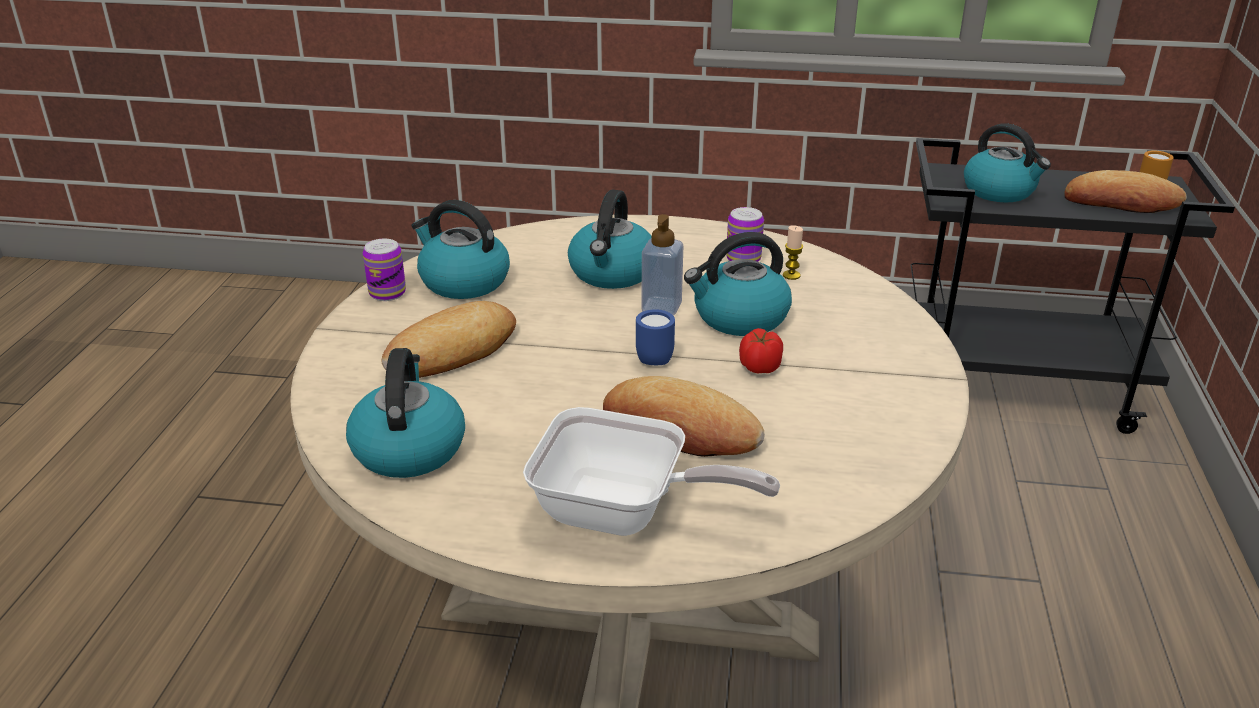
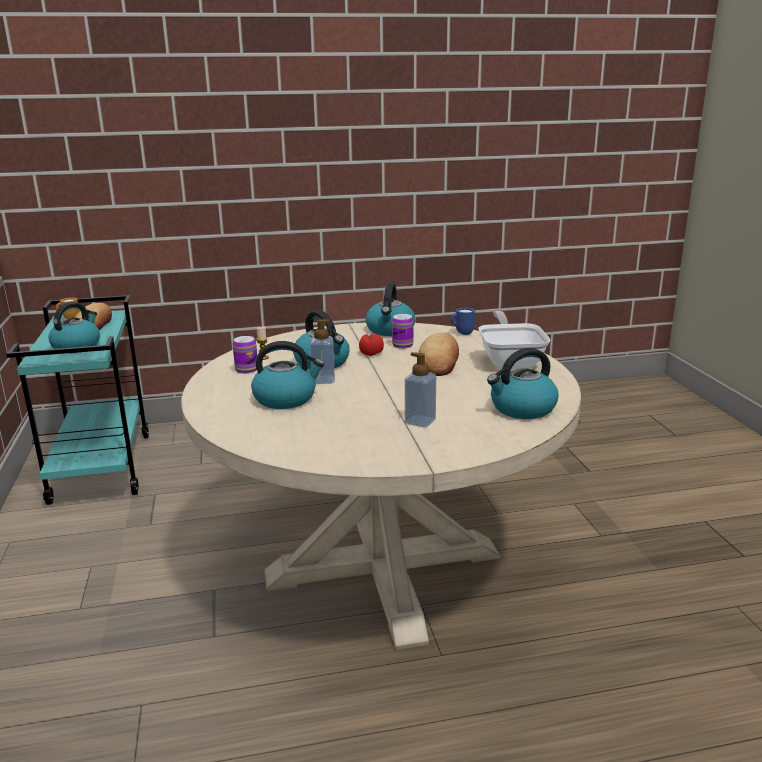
camera: 110 degrees left, 10 degrees down
can [363,239,406,301] -> can moved to [392,314,413,349]
bread [382,301,516,378] -> soap dispenser [405,352,436,428]
kettle [411,200,510,299] -> kettle moved to [365,283,415,336]
blue mug [636,309,675,365] -> blue mug moved to [451,308,475,335]
black cart [910,138,1235,434] -> turquoise cart [6,295,149,505]

